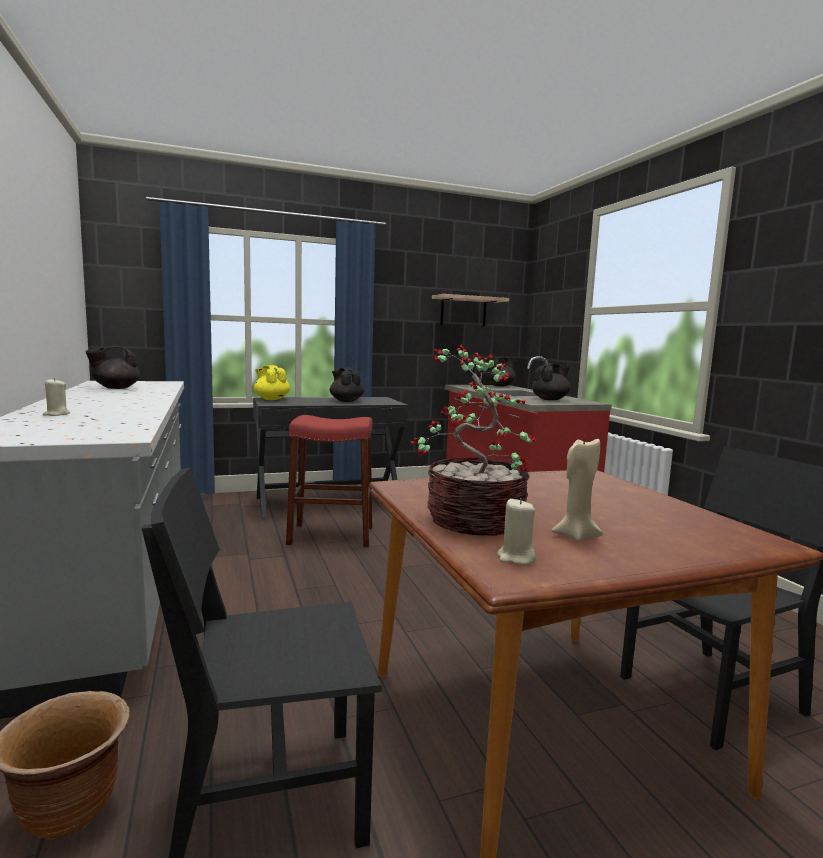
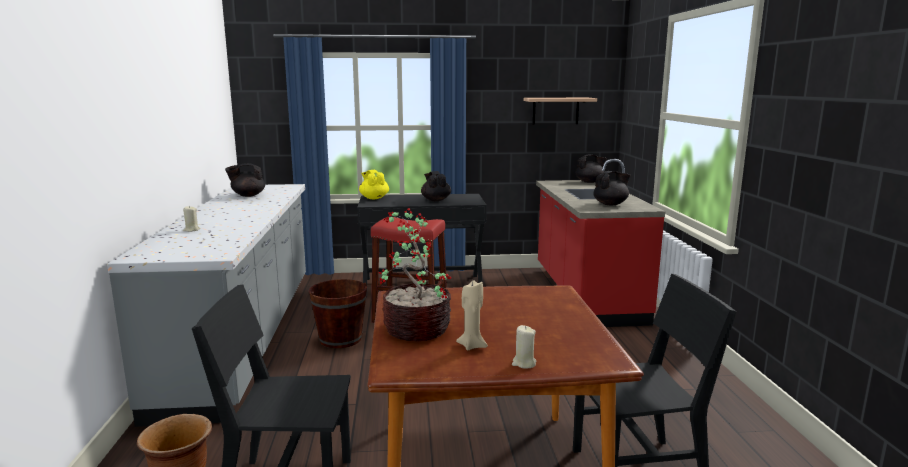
camera: 15 degrees right, 5 degrees up
beige candle [497,498,536,565] -> beige candle moved to [512,325,537,369]
none -> brown bucket [309,279,367,348]

